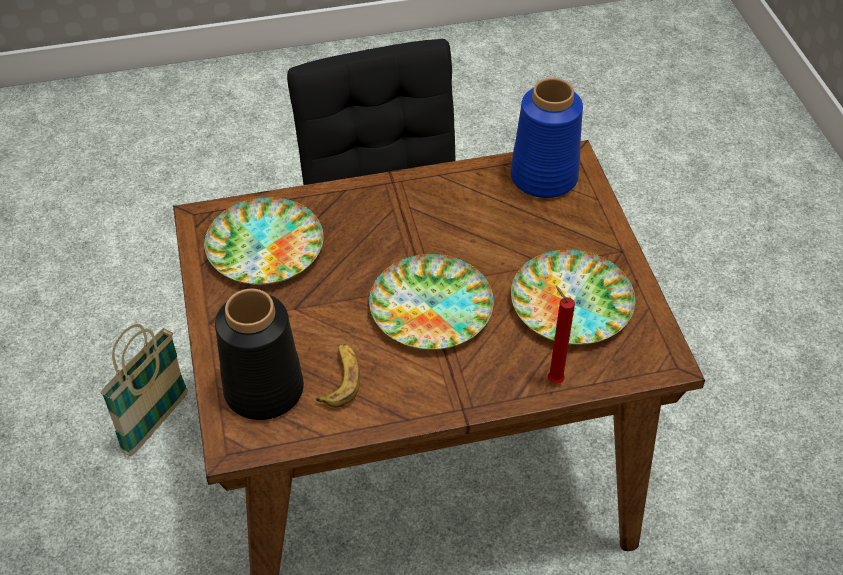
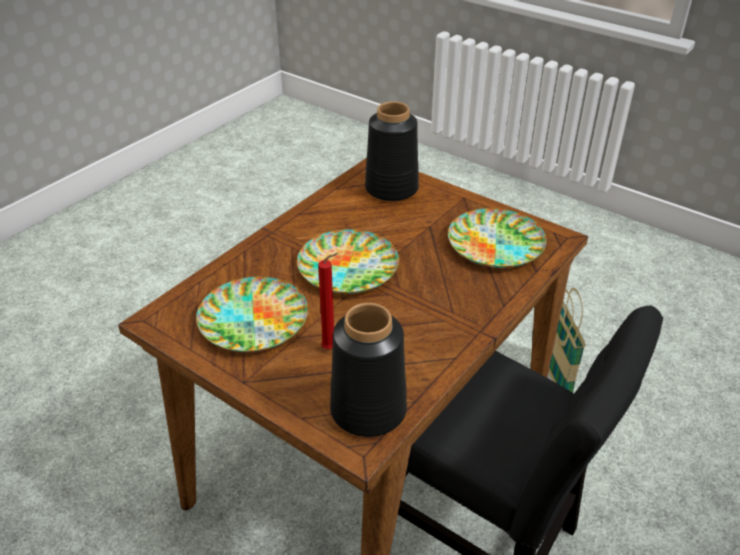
camera: 140 degrees right, 10 degrees down
banana [315,344,360,408] -> none
blue vase [510,78,583,198] -> black vase [330,303,407,437]
red candle [548,286,575,384] -> red candle moved to [318,253,338,349]

